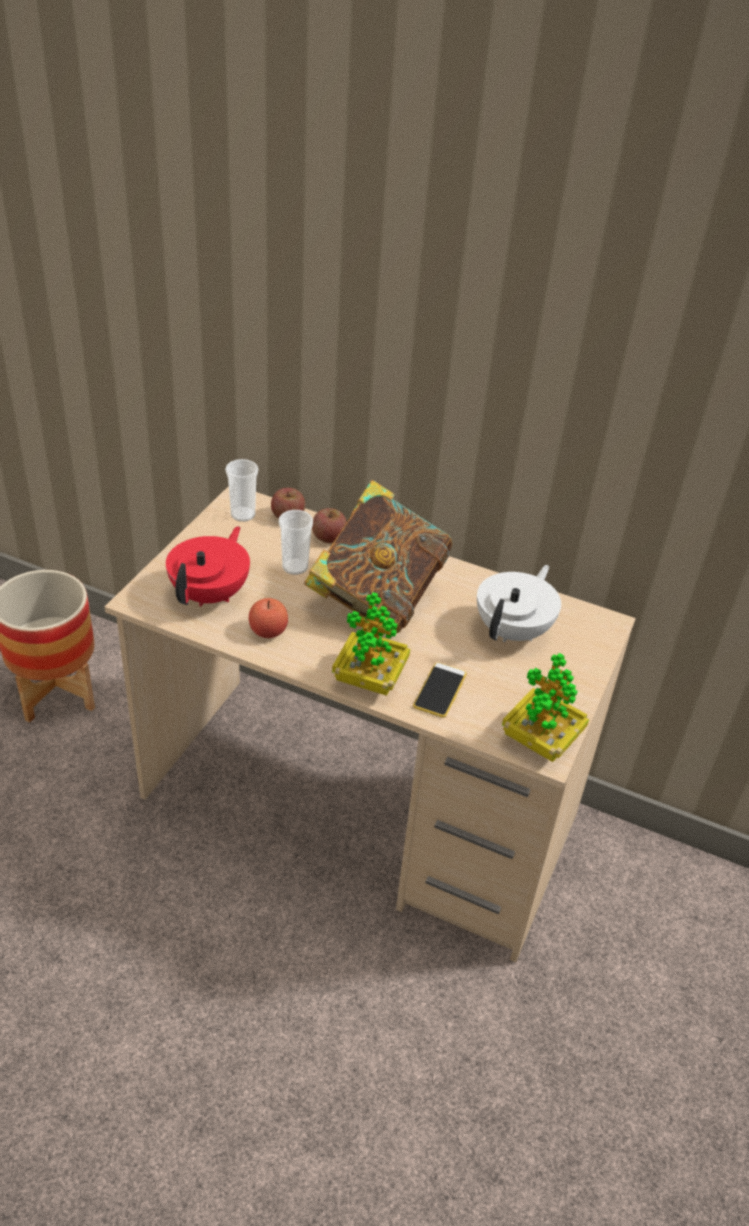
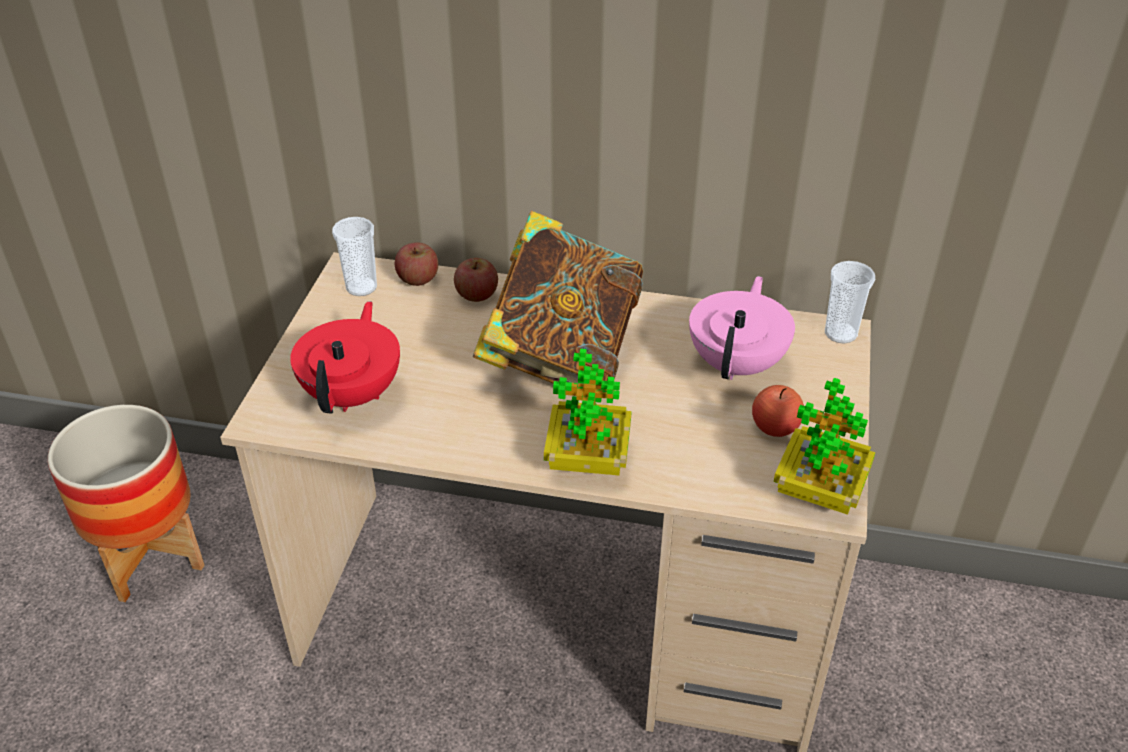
camera: 10 degrees left, 0 degrees up
apple [249,598,288,638] -> apple moved to [752,385,804,437]
cup [279,510,313,575] -> cup moved to [825,261,875,344]
phone [413,662,467,718] -> none
white teapot [477,565,561,643] -> pink teapot [689,276,795,380]

